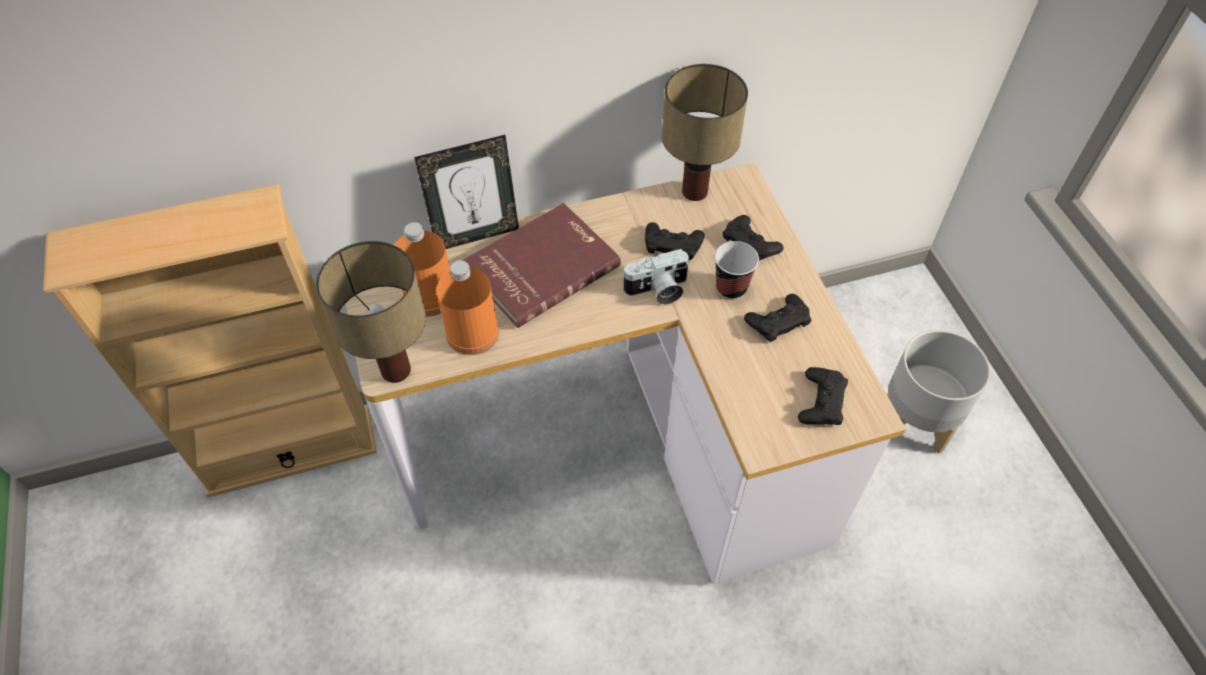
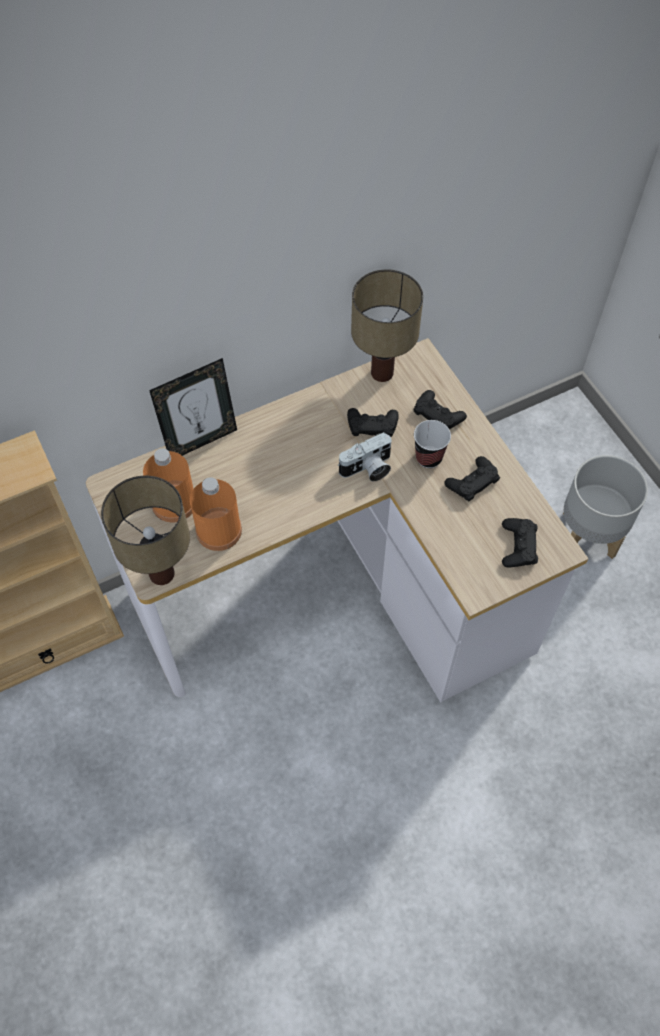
camera: 10 degrees left, 5 degrees up
red book [463,203,621,328] -> none

